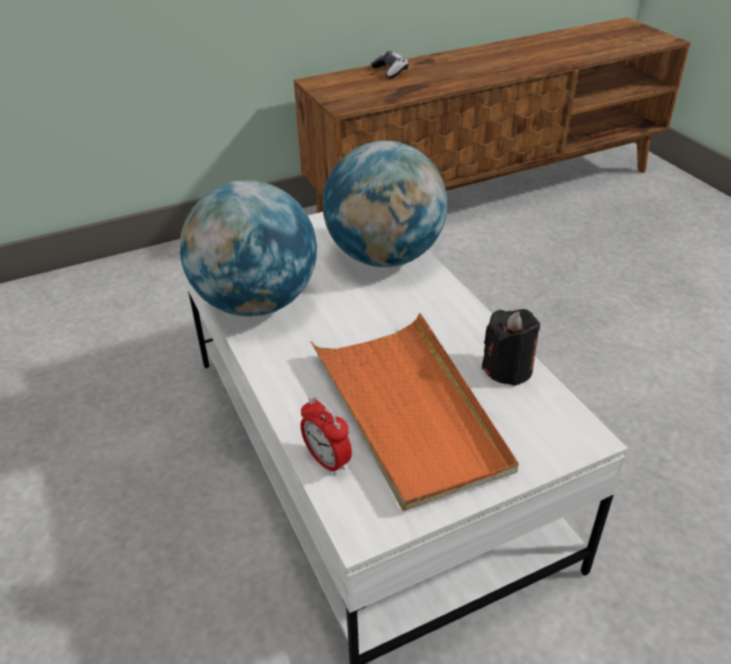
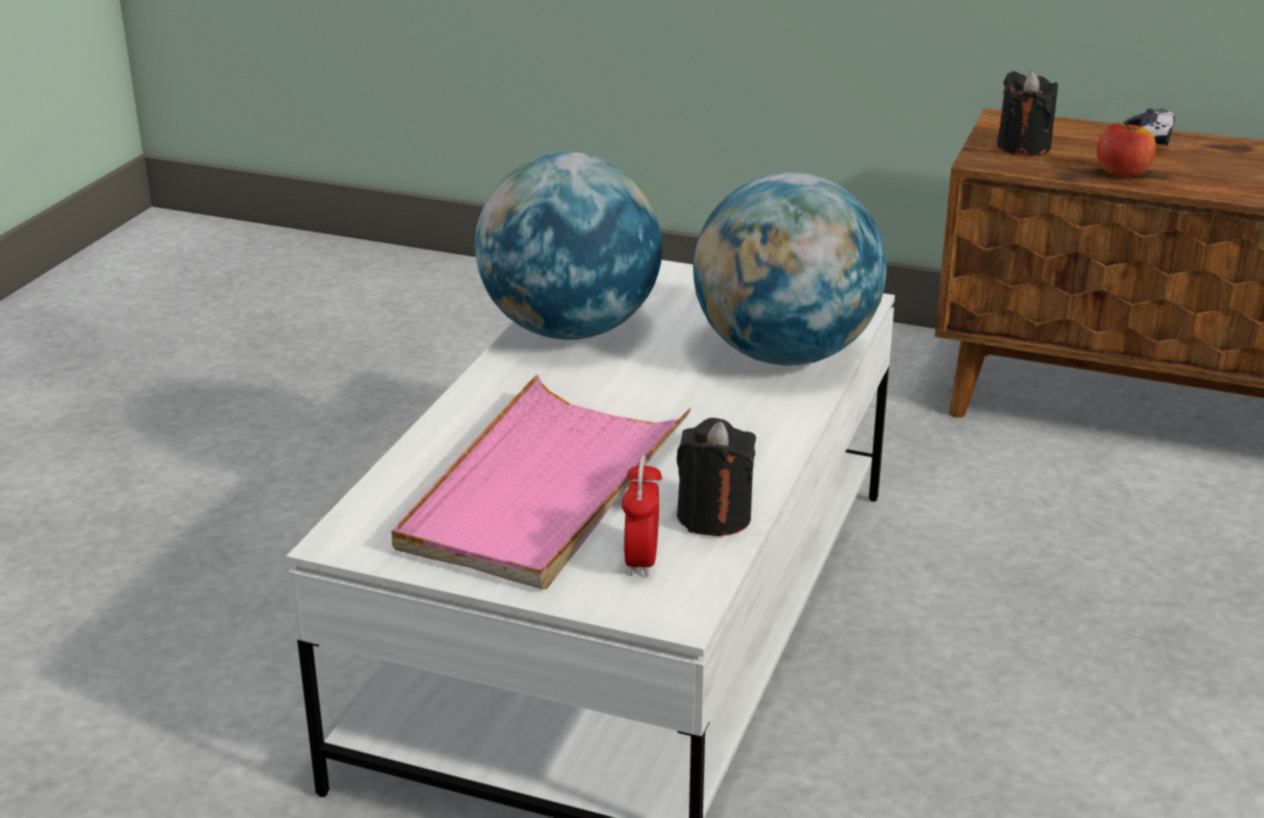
camera: 45 degrees right, 10 degrees down
alarm clock [300,397,352,475] -> alarm clock moved to [621,455,662,577]
orange tray [311,313,519,511] -> pink tray [391,374,692,590]
none -> black candle [997,71,1058,156]
none -> apple [1097,121,1156,177]

